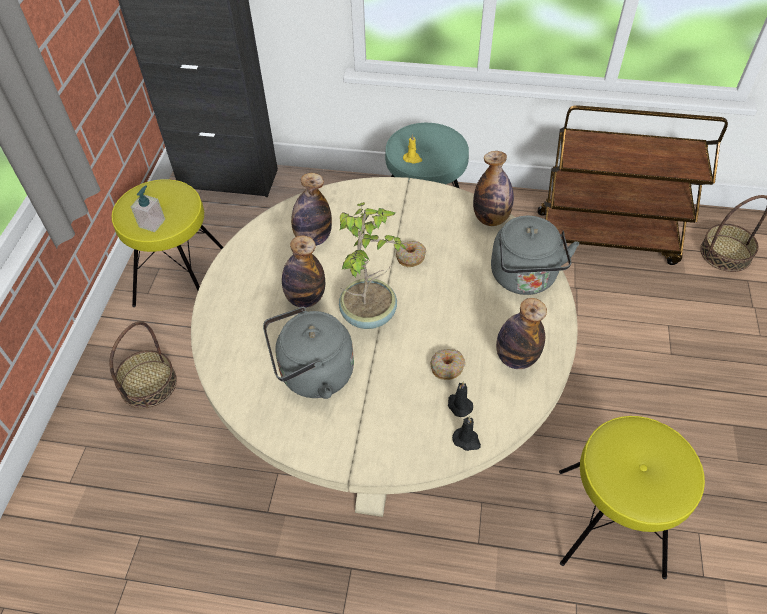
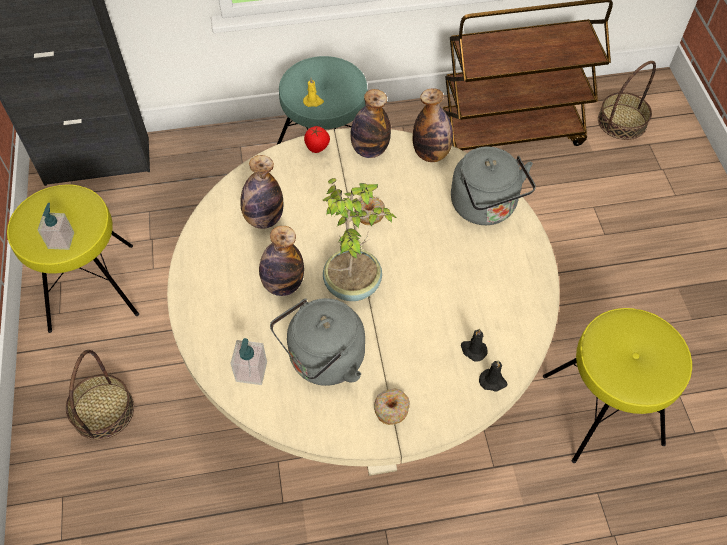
camera: 20 degrees left, 5 degrees up
donut [430,349,465,380] -> donut moved to [374,388,410,425]
bottle [496,298,547,369] -> bottle moved to [350,89,391,158]
none -> soap dispenser [230,338,267,385]
none -> tomato [304,126,330,153]

